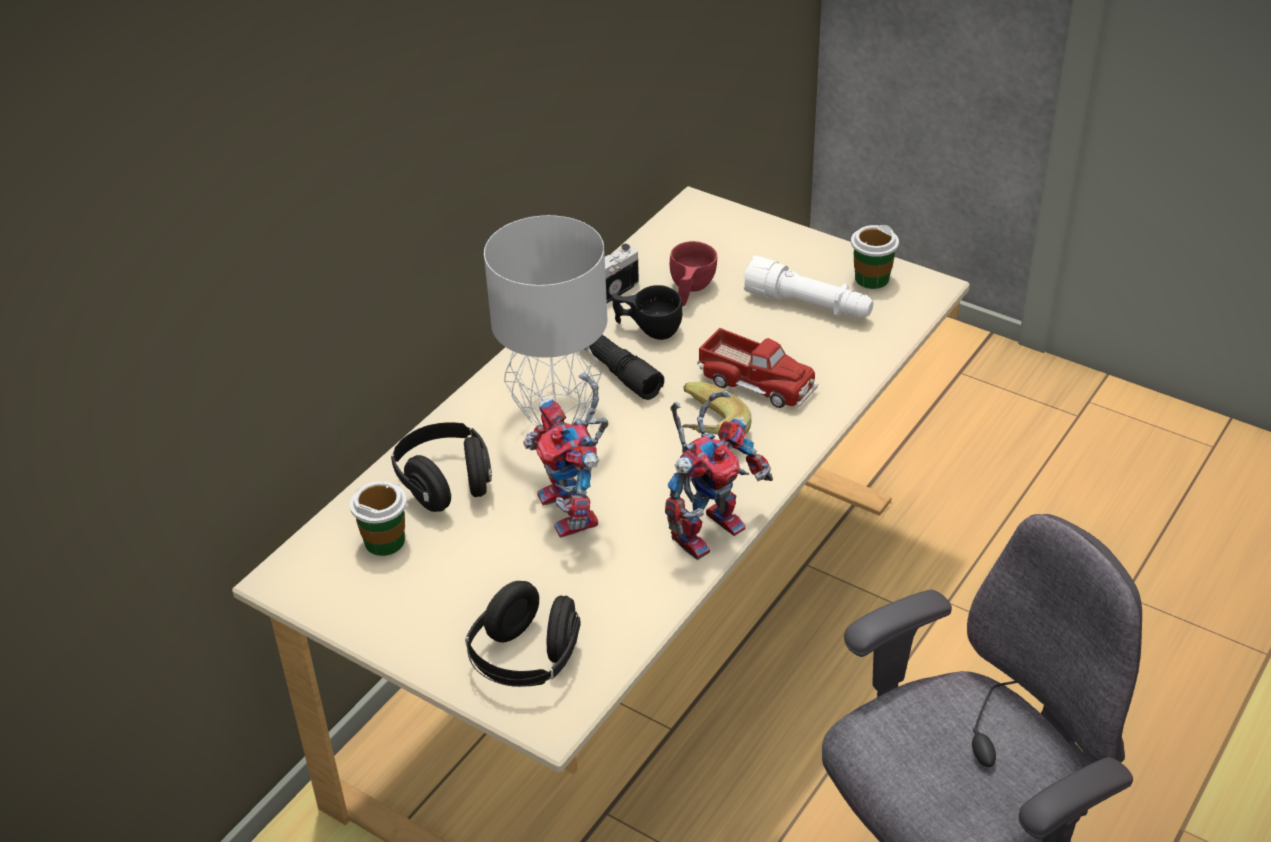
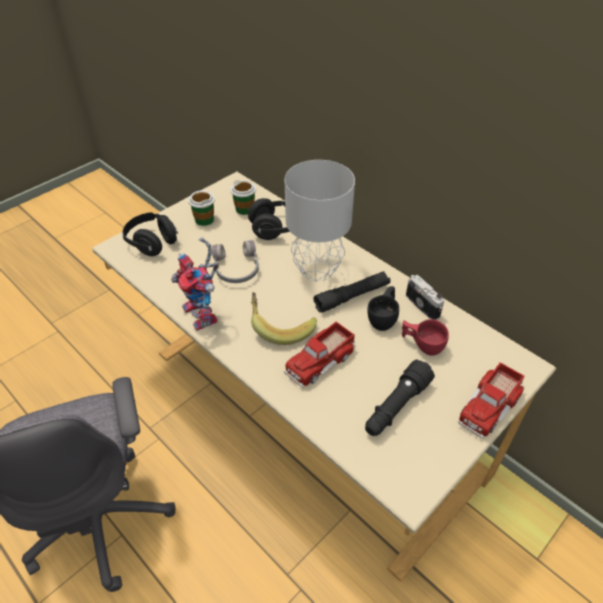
camera: 100 degrees right, 5 degrees up
toy robot [523,373,608,538] -> grey headphones [212,240,259,283]
white flashlight [743,256,873,318] -> black flashlight [365,359,435,436]
cup [851,225,899,289] -> cup moved to [188,190,215,226]
none -> toy truck [458,362,525,439]

